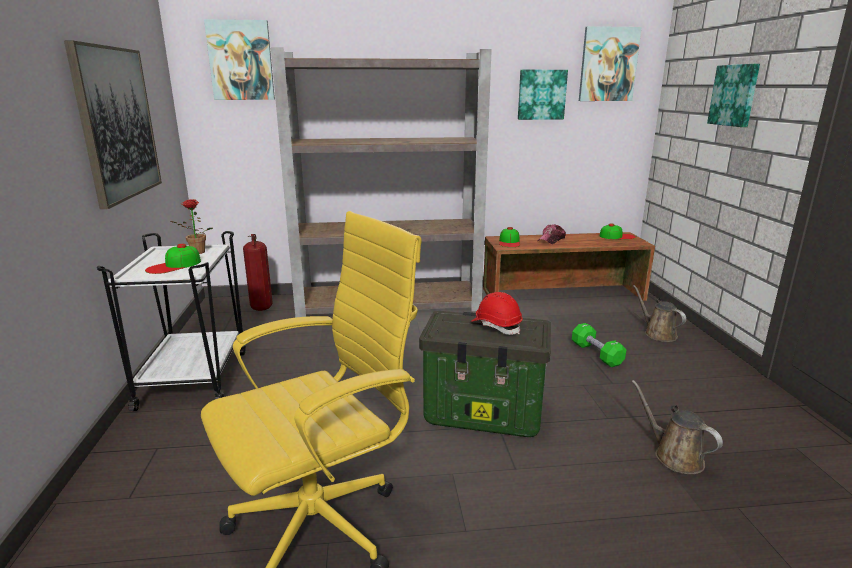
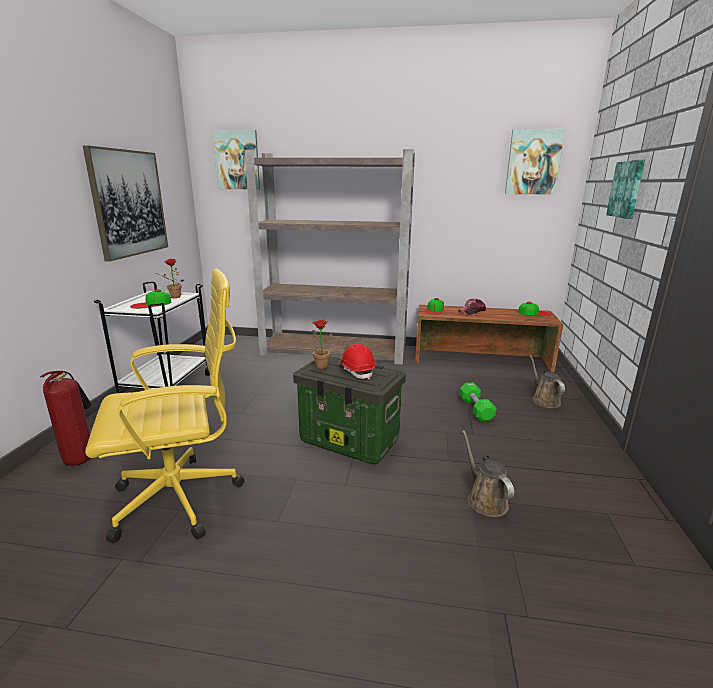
camera: 15 degrees right, 0 degrees up
fire extinguisher [243,234,273,311] -> fire extinguisher moved to [40,371,92,466]
picture [518,70,568,120] -> none
none -> potted plant [312,320,332,369]

